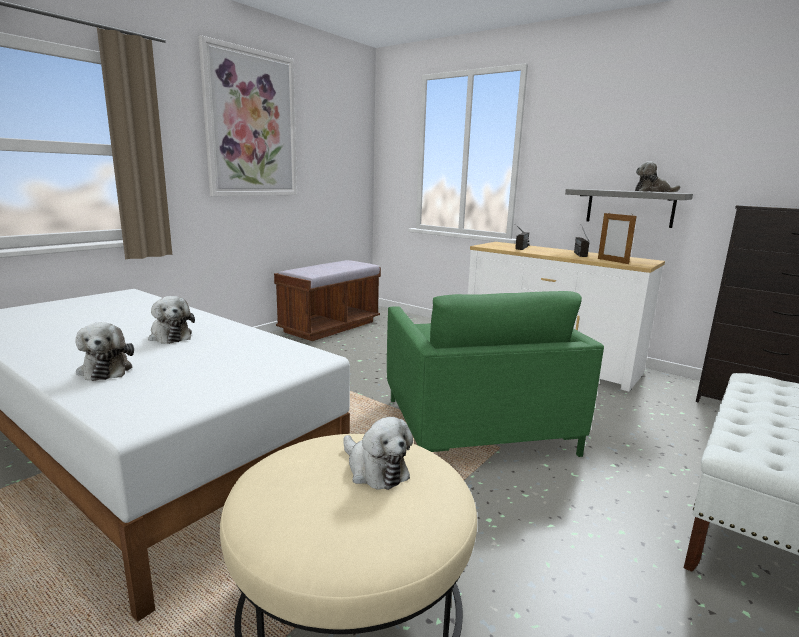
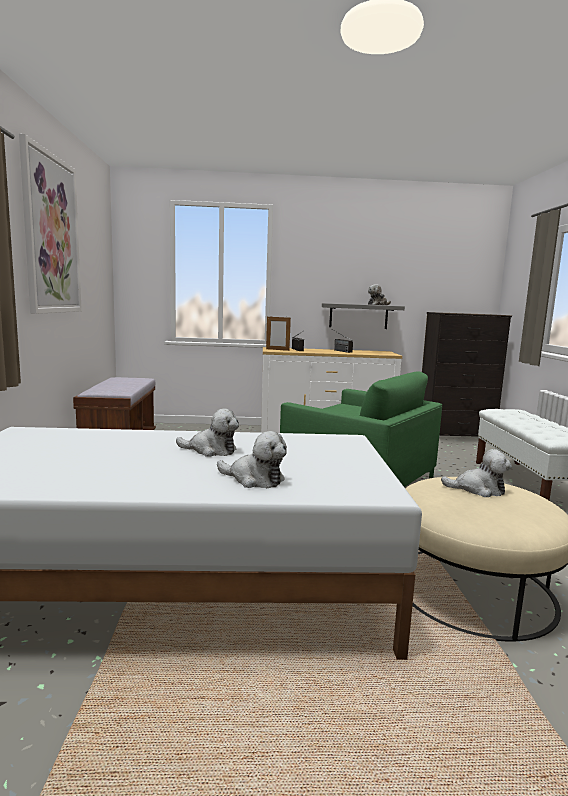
camera: 40 degrees left, 5 degrees down
picture frame [598,212,637,264] -> picture frame moved to [266,316,291,351]

